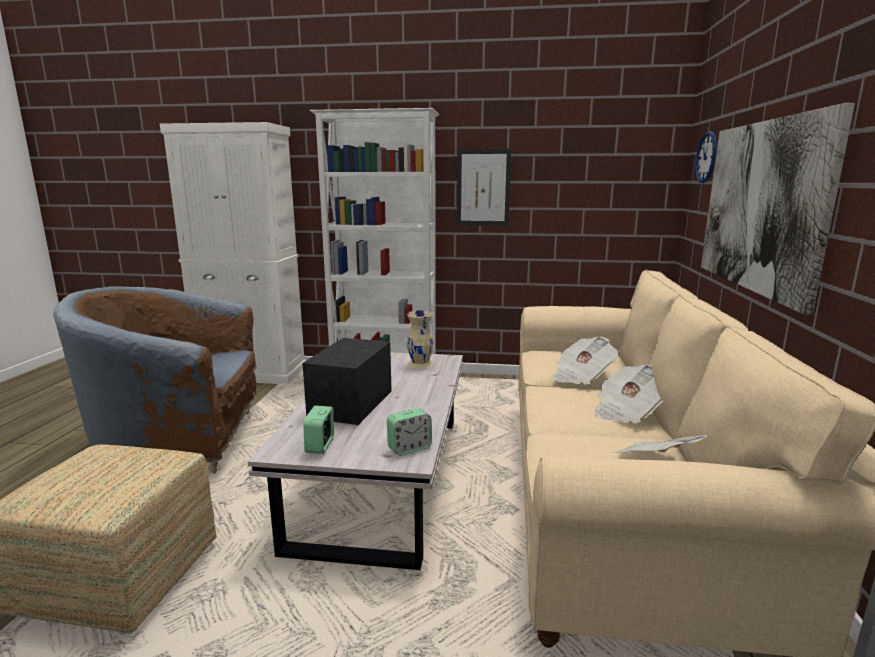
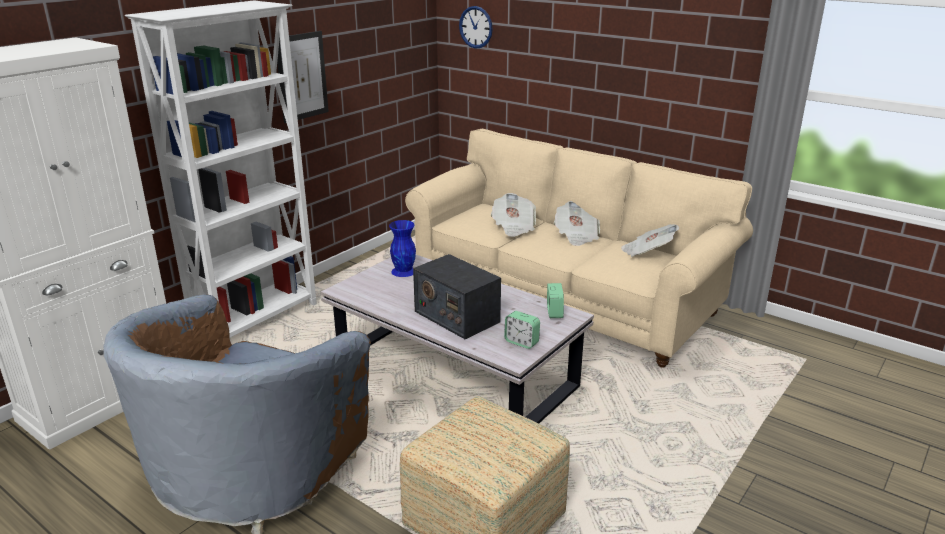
camera: 60 degrees left, 10 degrees up
beige vase [407,311,433,369] -> blue vase [389,220,416,277]
picture [701,103,855,315] -> none

